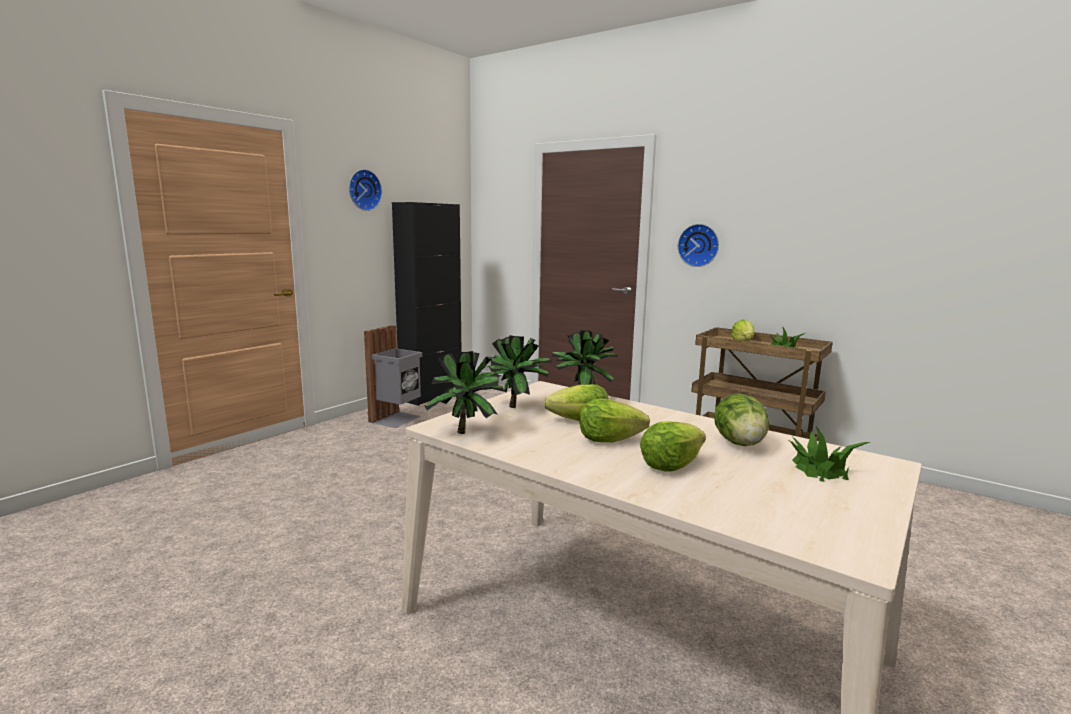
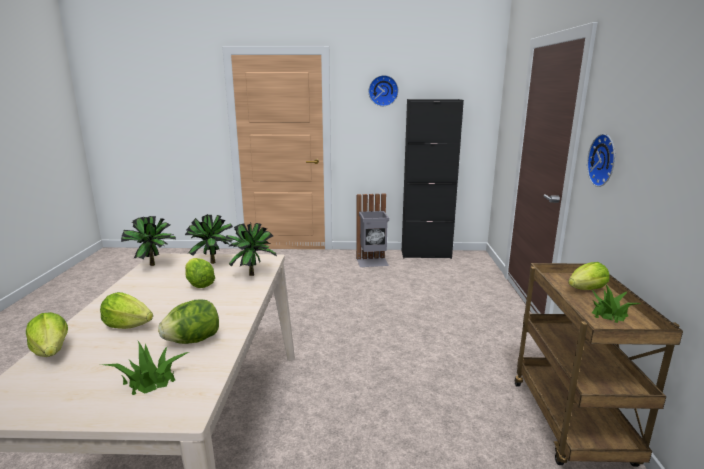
camera: 55 degrees right, 5 degrees up
lettuce [580,398,650,442] -> lettuce moved to [26,312,68,357]

